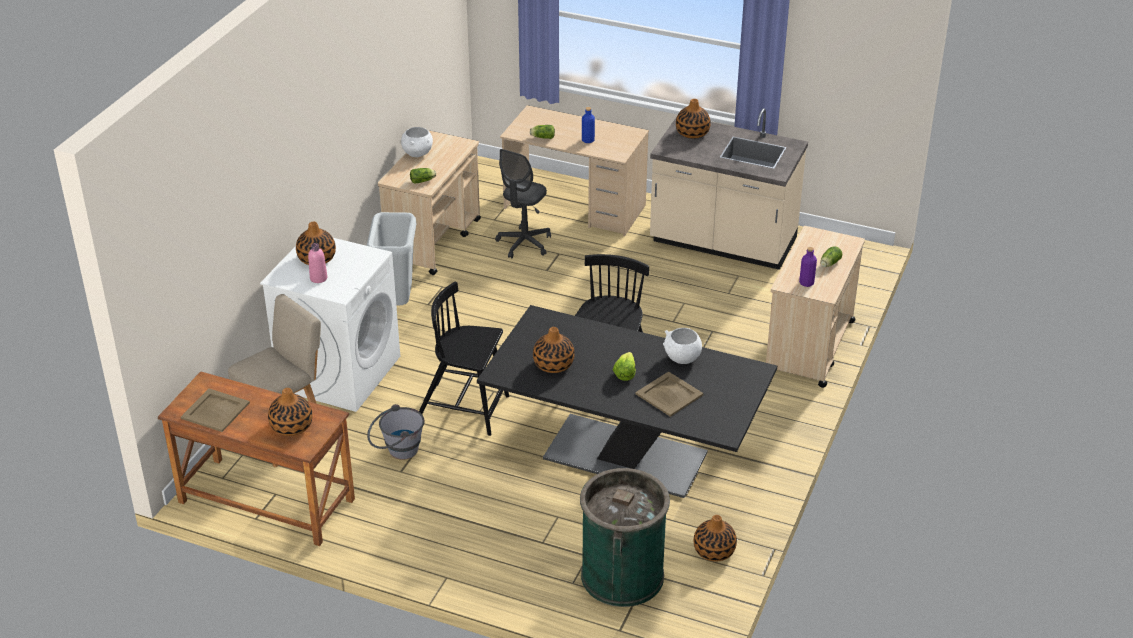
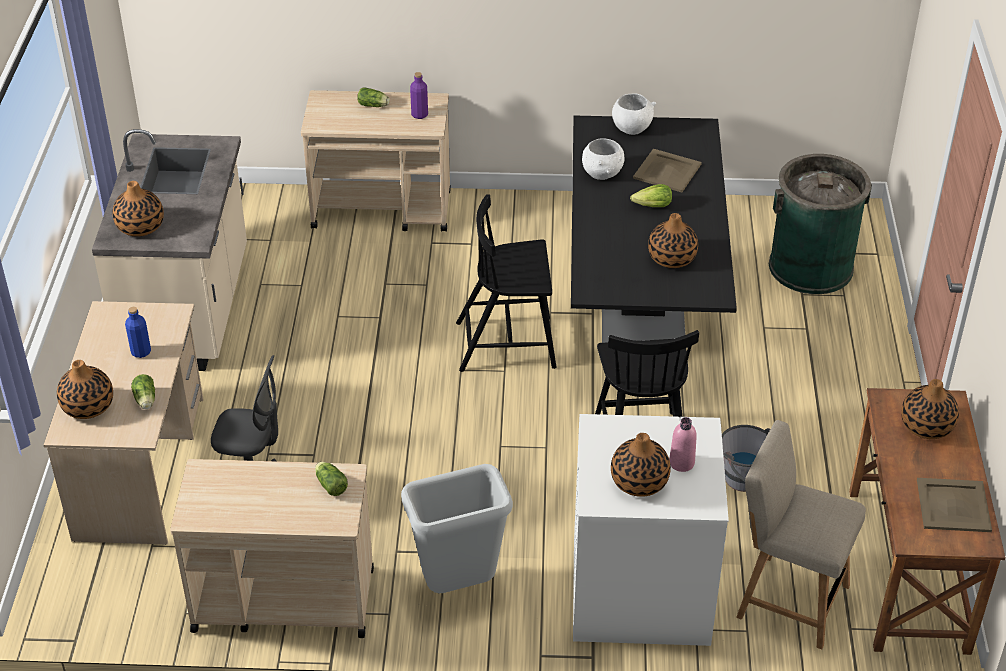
camera: 110 degrees left, 5 degrees up
white bowl [401,127,433,157] -> white bowl moved to [612,93,656,135]
vase [694,515,737,562] -> vase moved to [57,360,113,419]

